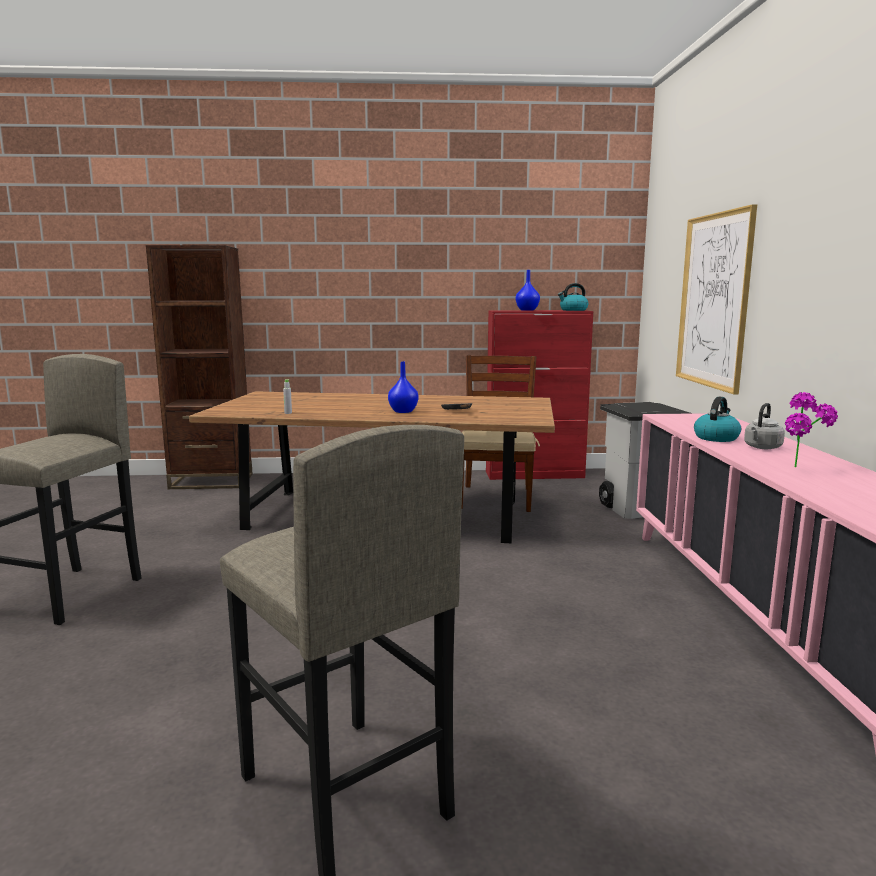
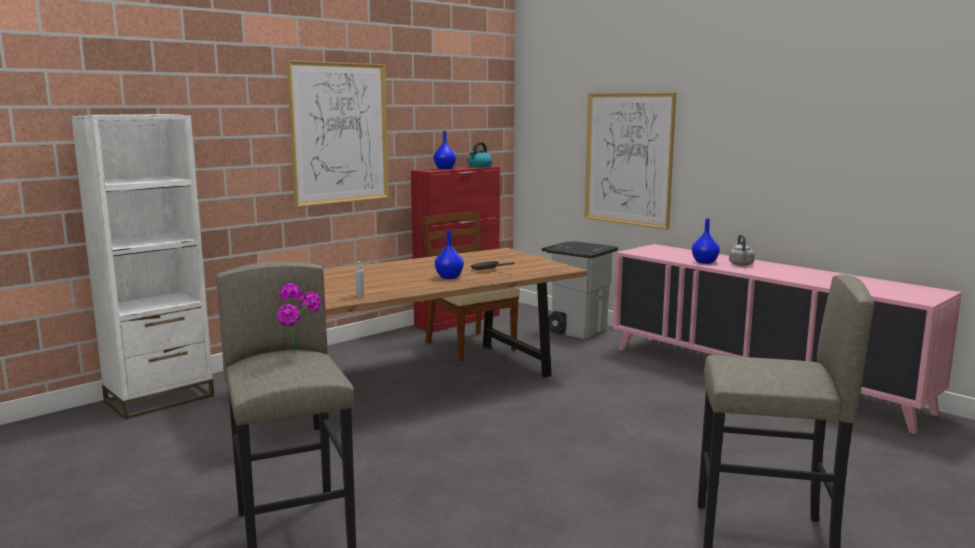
camera: 40 degrees left, 0 degrees up
brown bookcase [146,245,253,489] -> white bookcase [71,114,214,420]
kettle [694,396,741,442] -> blue vase [692,218,720,264]
potted plant [785,392,838,467] -> potted plant moved to [277,283,321,353]
none -> picture [287,60,389,207]

